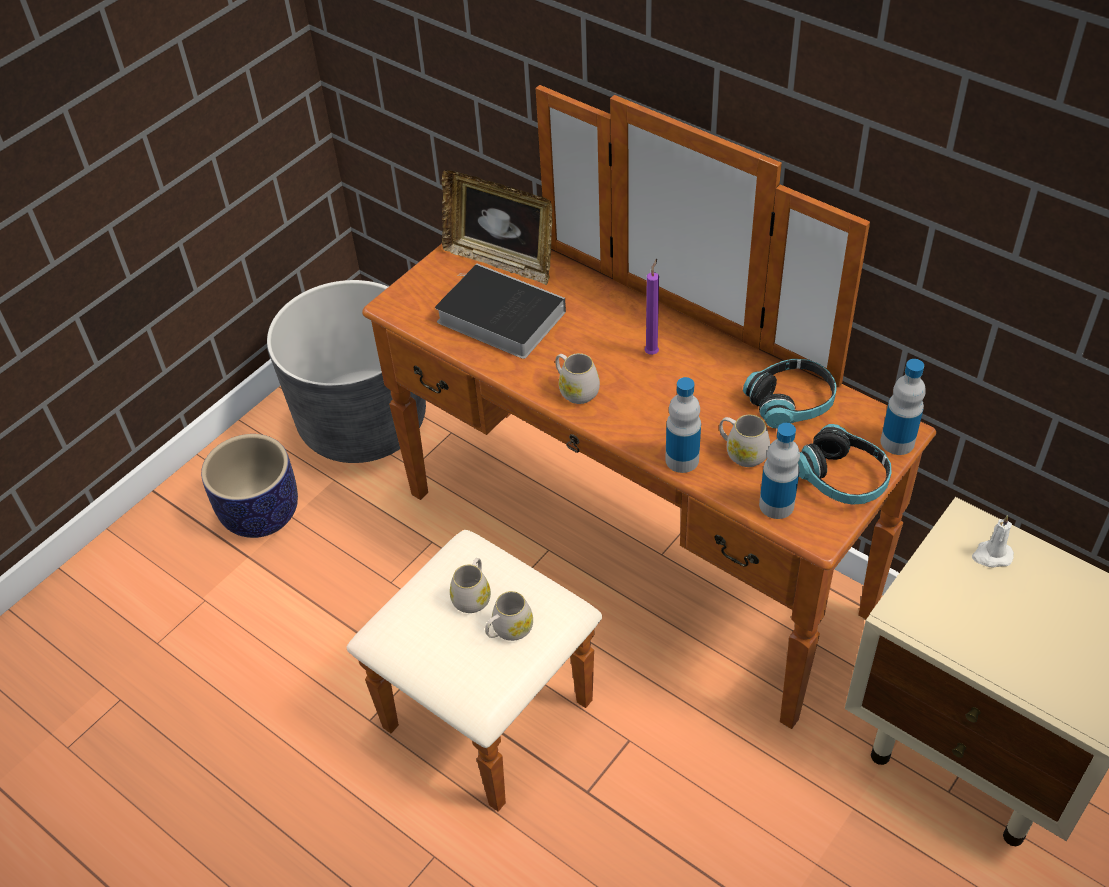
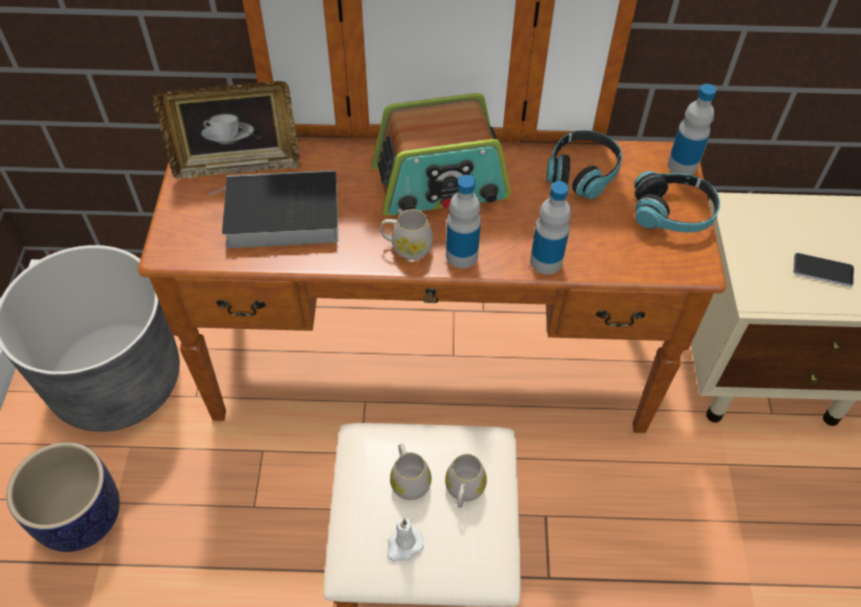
camera: 40 degrees left, 5 degrees up
purple candle [645,259,659,355] -> radio [372,93,511,216]
white mug [719,415,770,467] -> none
bottle [759,423,800,519] -> bottle moved to [446,175,481,268]
white candle [972,515,1014,568] -> white candle moved to [387,518,424,562]
none -> phone [793,253,854,287]

